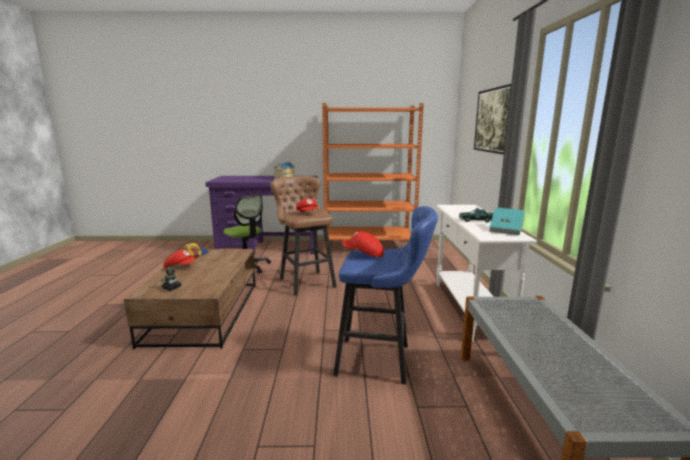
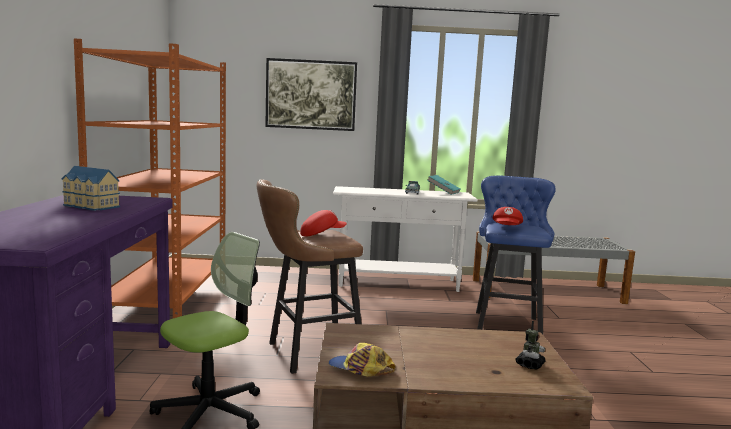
camera: 90 degrees left, 5 degrees down
red cap [164,250,197,268] -> none

